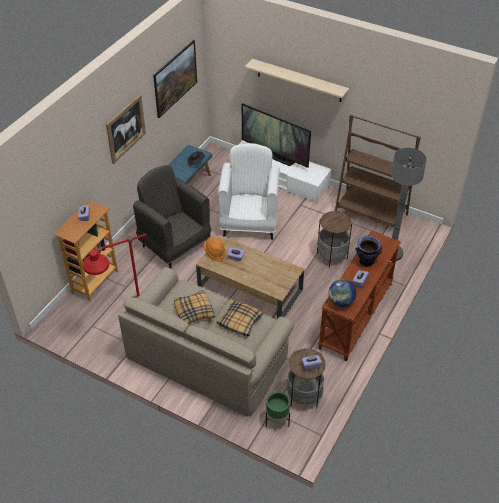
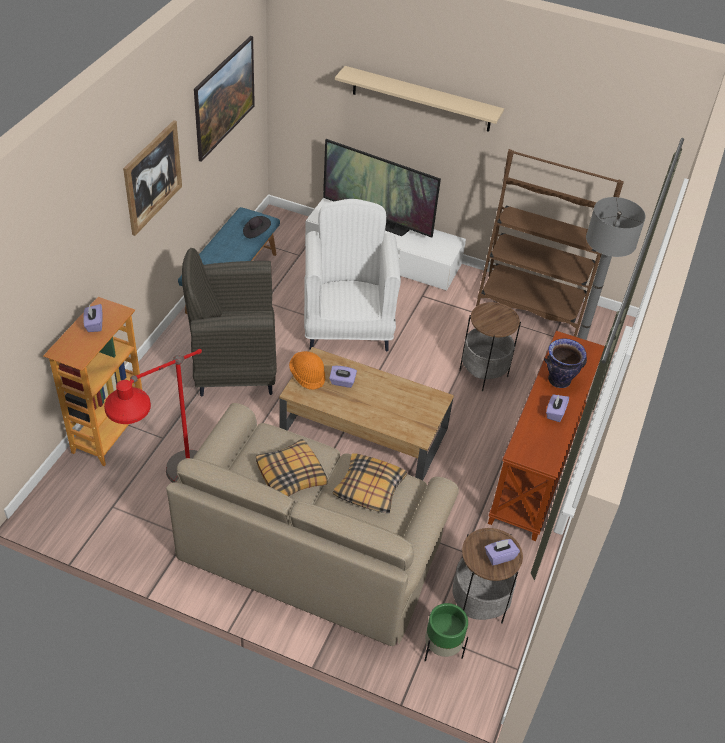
camera: 10 degrees left, 0 degrees up
grey armchair [133,165,211,269] -> grey armchair turned 45 degrees counterclockwise [182,248,277,396]
globe [329,279,356,307] -> none

